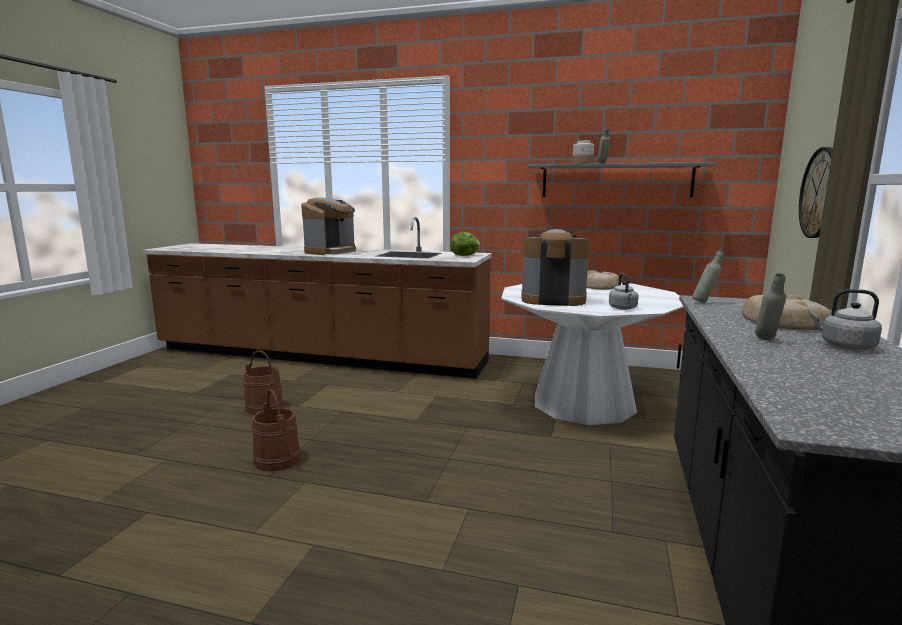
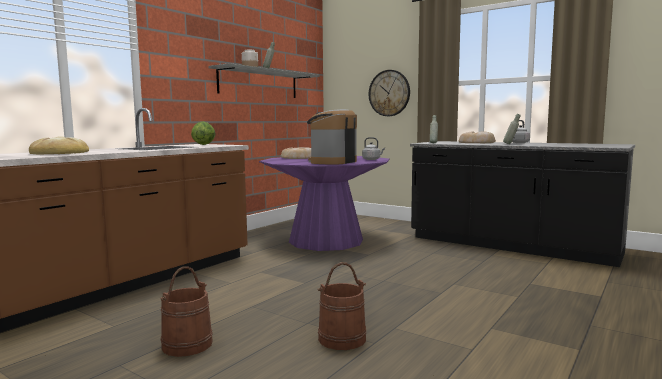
camera: 70 degrees left, 5 degrees down
coffee machine [301,197,356,255] -> bread [29,136,89,154]
white dining table [501,283,684,425] -> purple dining table [259,156,390,251]

